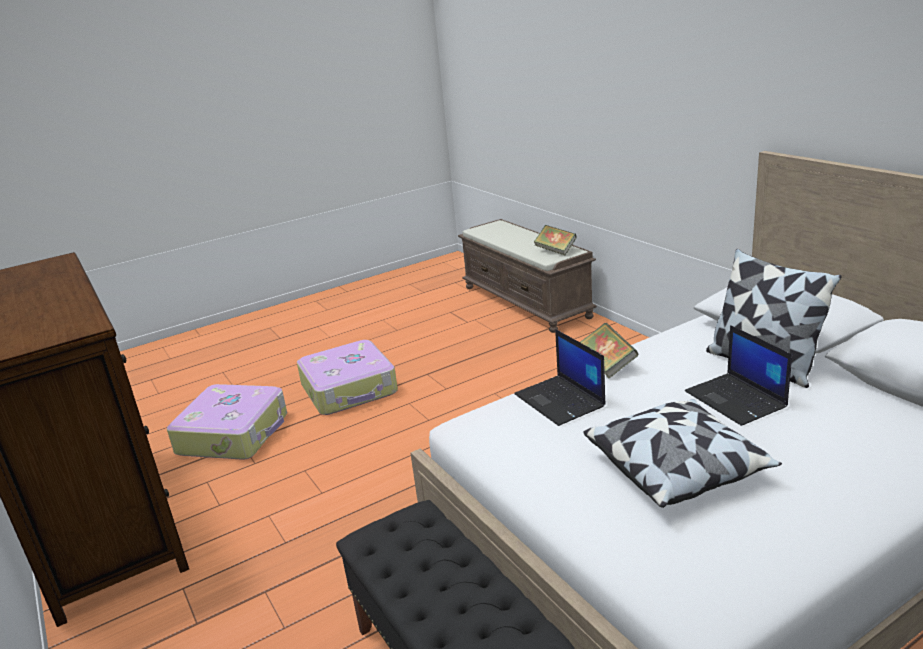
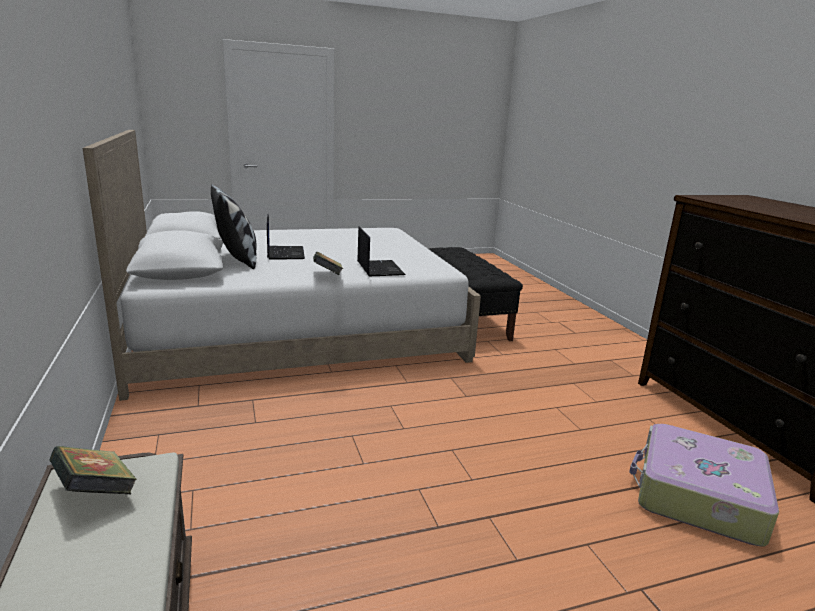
camera: 170 degrees left, 5 degrees down
suitcase [297,340,398,415] -> none
pillow [583,399,782,508] -> none

